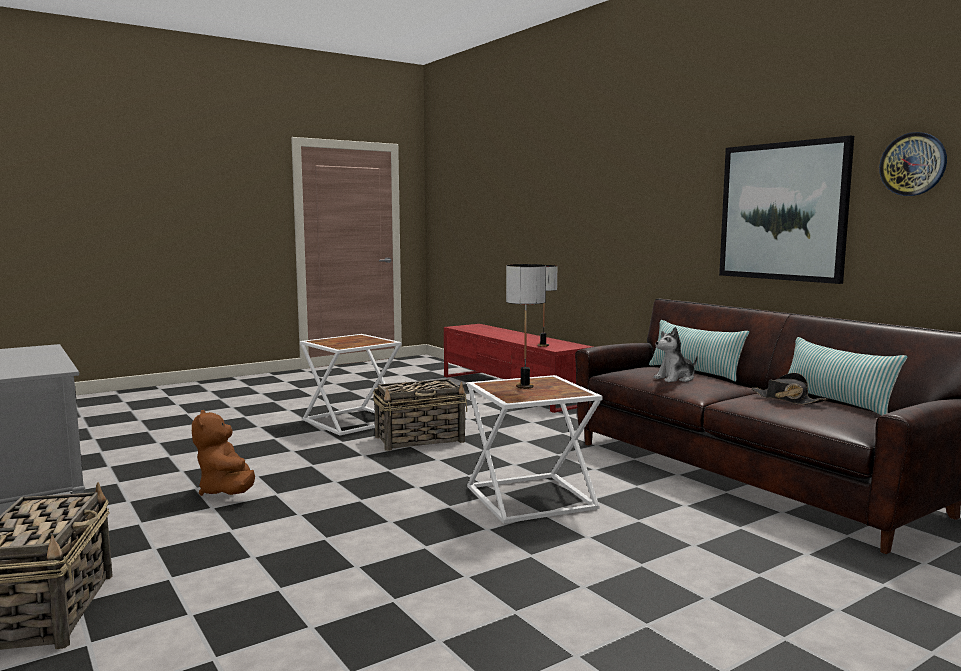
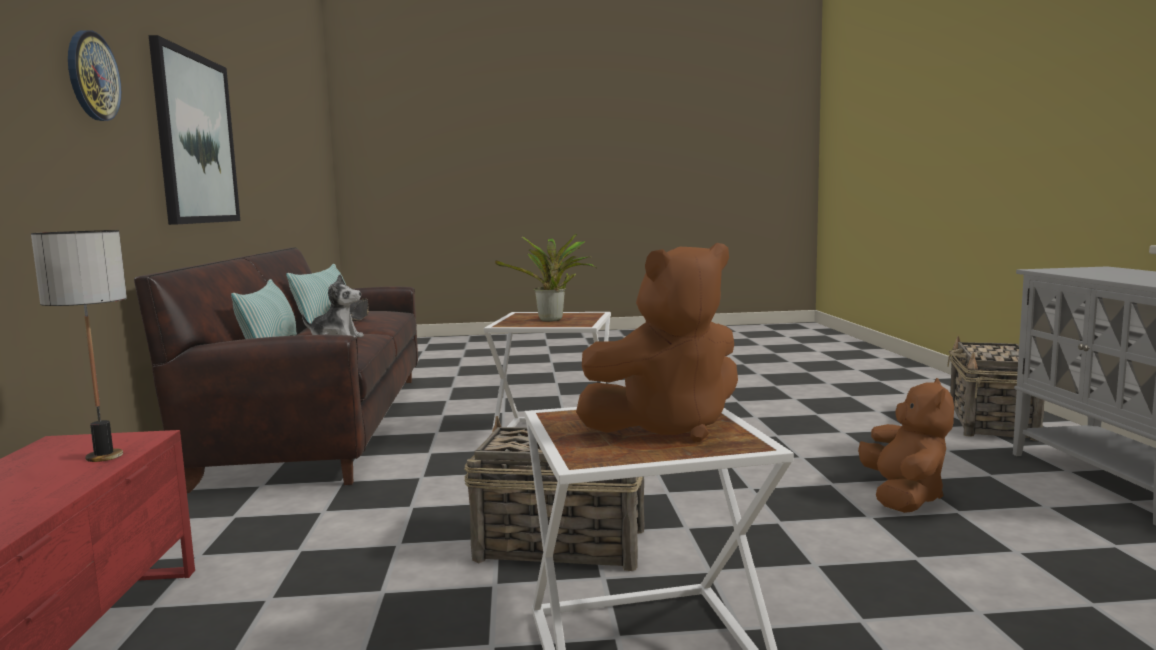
camera: 150 degrees left, 0 degrees up
table lamp [506,264,546,389] -> potted plant [495,233,597,322]
wall clock [879,132,947,196] -> wall clock moved to [68,30,121,121]
none -> brown plush toy [576,243,738,442]

